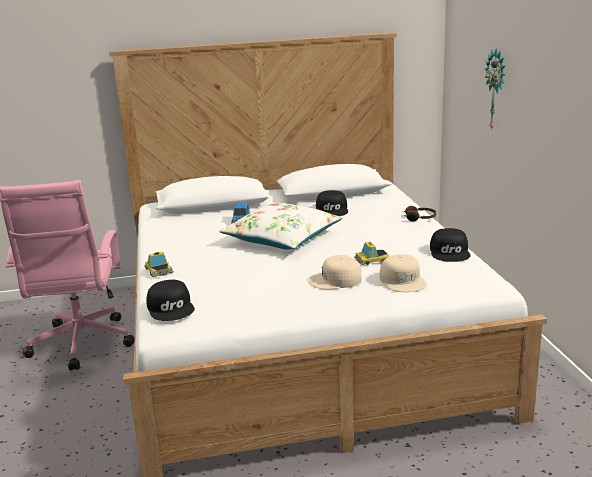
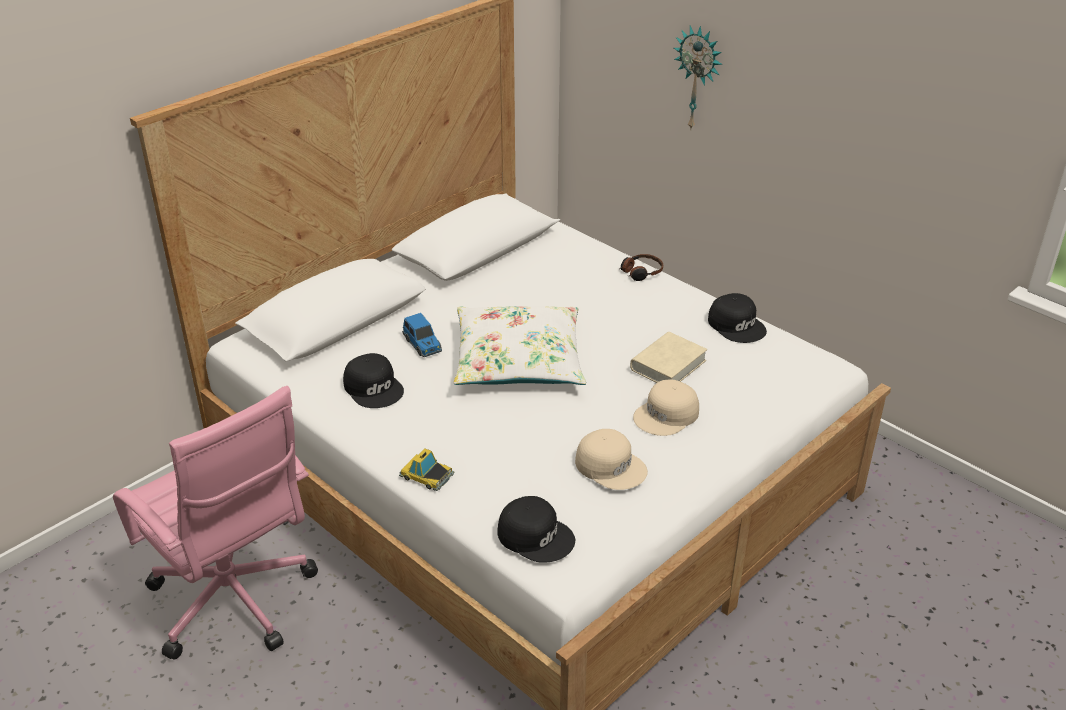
camera: 35 degrees left, 15 degrees up
black cap [316,190,348,216] -> black cap moved to [343,353,404,408]
toy car [354,242,389,265] -> beige book [630,332,707,383]
beige cap [379,254,427,292] -> beige cap moved to [575,429,648,490]

